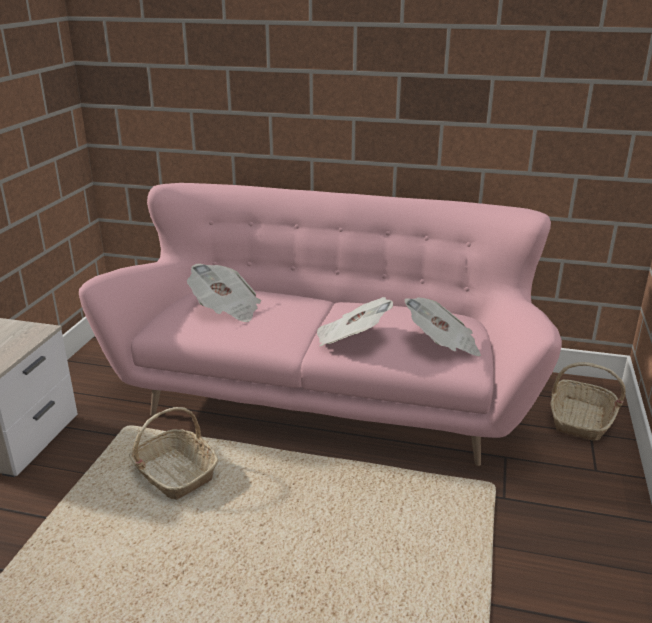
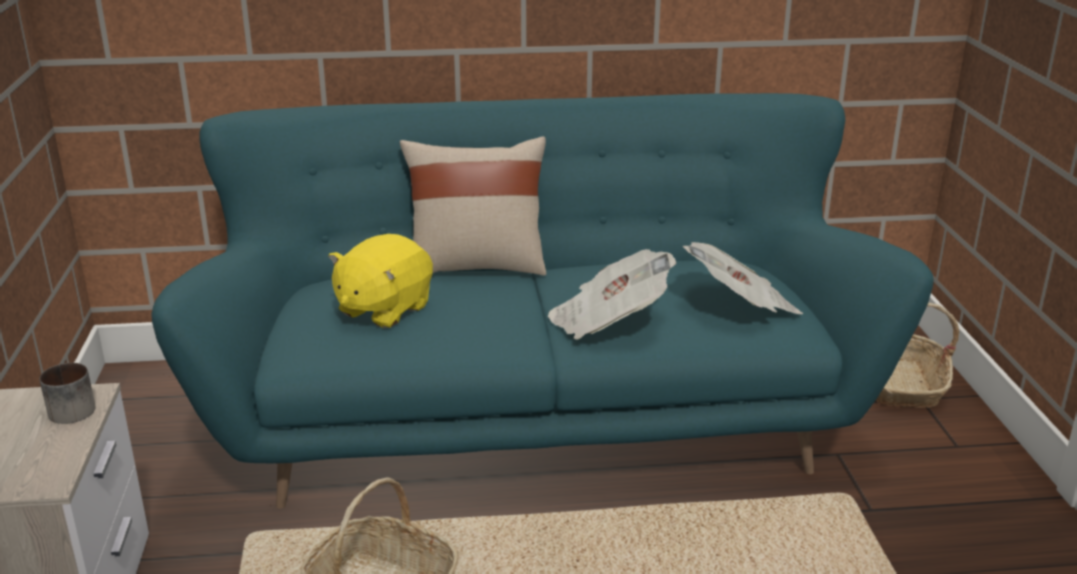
camera: 20 degrees left, 0 degrees up
pink sofa [79,183,562,466] -> turquoise sofa [152,93,934,509]
newspaper [187,263,261,322] -> yellow plush toy [328,234,433,328]
none -> mug [39,363,96,424]
none -> beige pillow [400,136,546,276]

